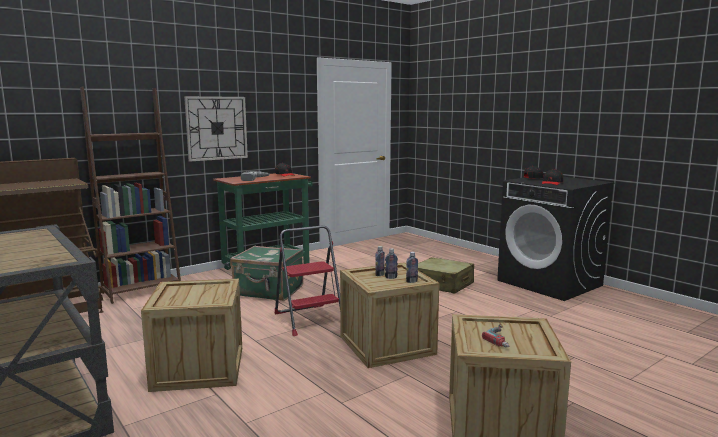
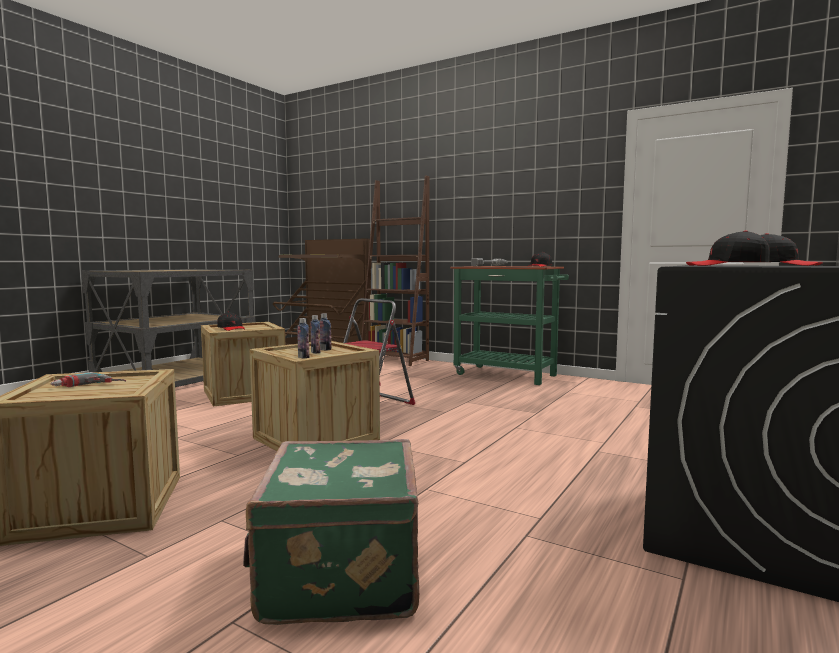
camera: 70 degrees right, 5 degrees down
wall clock [184,96,248,162] -> none
green suitcase [230,246,303,301] -> green suitcase moved to [243,439,419,625]
beige suitcase [418,257,474,294] -> none
none -> black cap [217,312,245,331]

